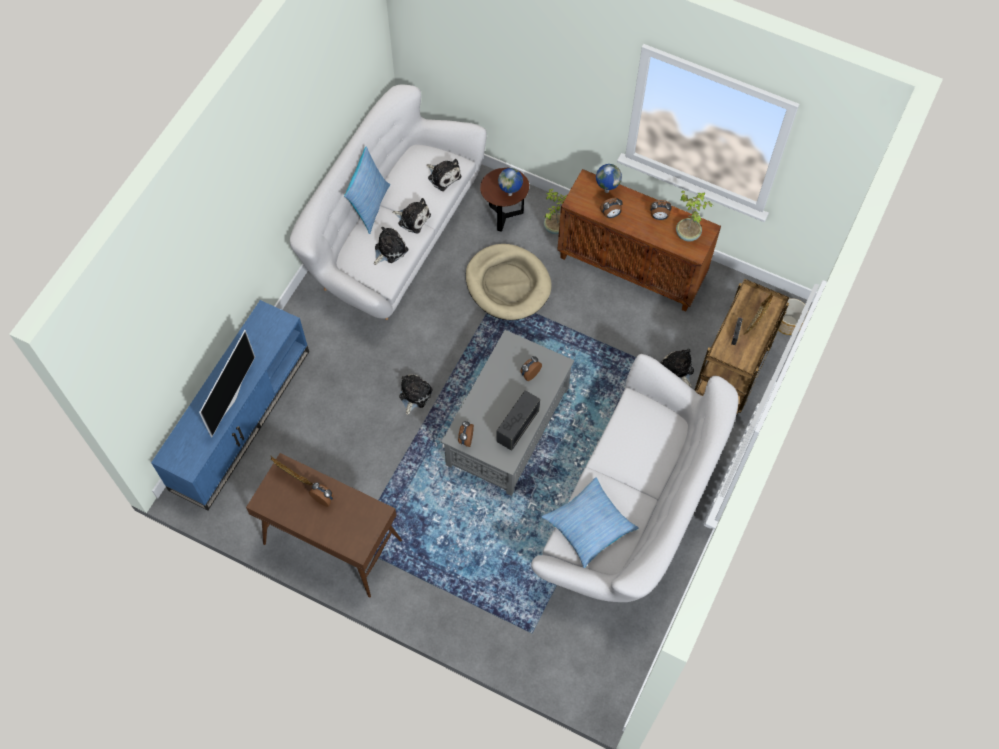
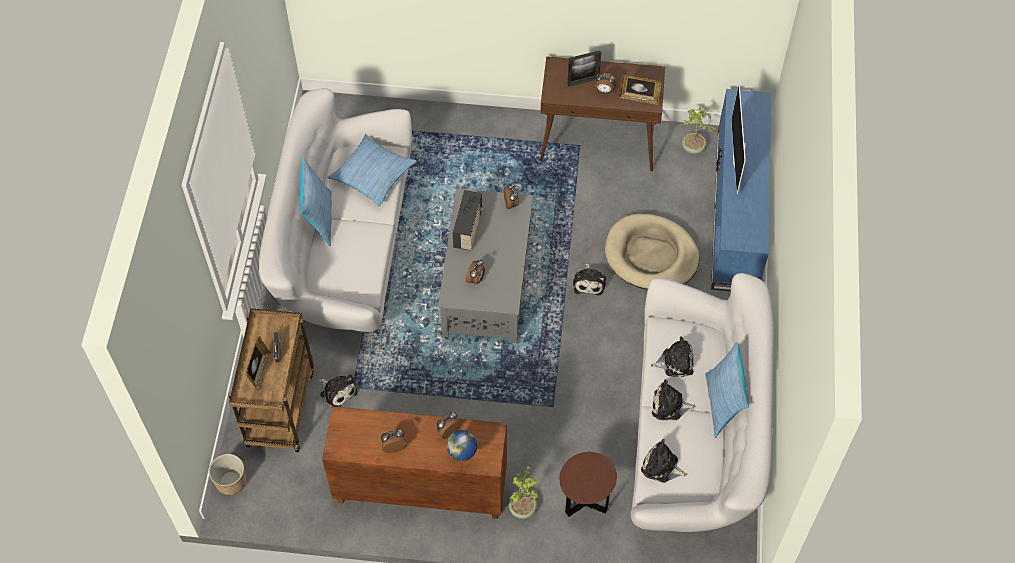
camera: 160 degrees right, 5 degrees down
plush toy [374,227,408,265] -> plush toy turned 120 degrees counterclockwise [651,336,694,377]
beige dog bed [466,244,552,320] -> beige dog bed moved to [605,214,700,290]
globe [498,168,523,196] -> none
potted plant [676,191,713,241] -> potted plant moved to [682,106,716,154]
none -> pillow [299,157,332,246]
none -> picture frame [568,50,601,87]

